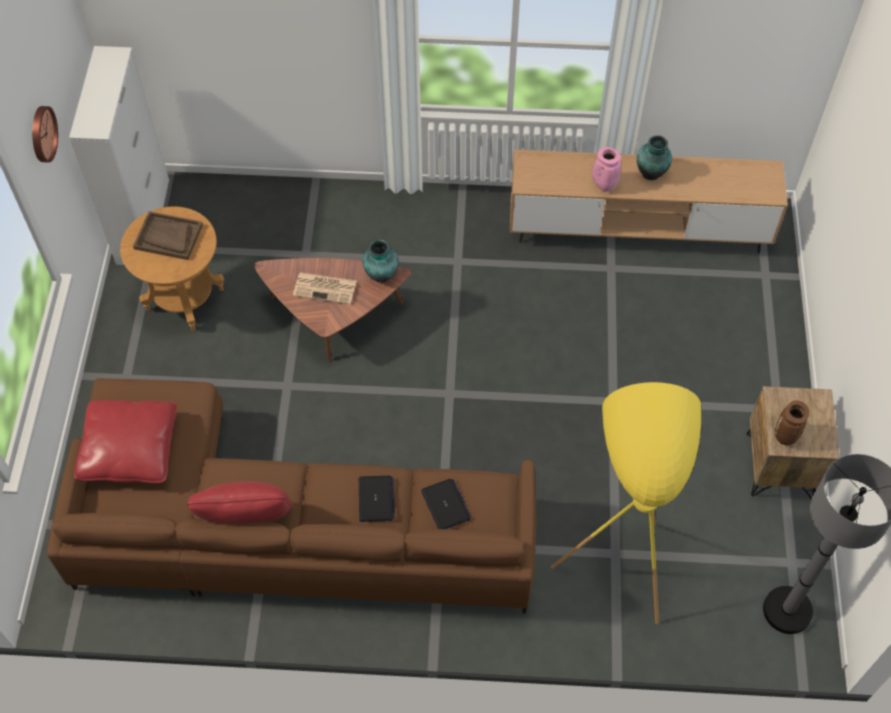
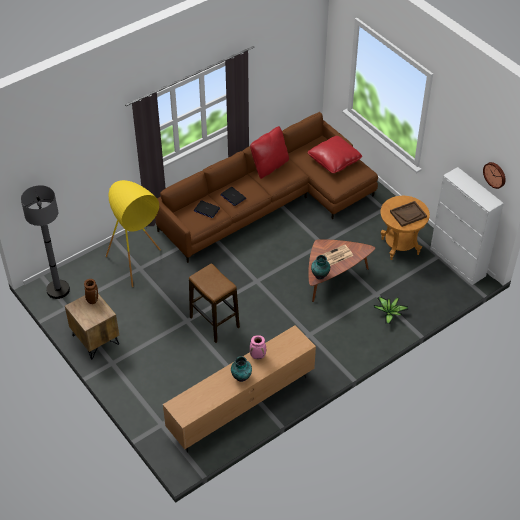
camera: 140 degrees right, 10 degrees down
wall clock [32,106,58,162] -> wall clock moved to [483,162,506,189]
none -> stool [189,263,240,343]
none -> potted plant [374,297,408,324]

